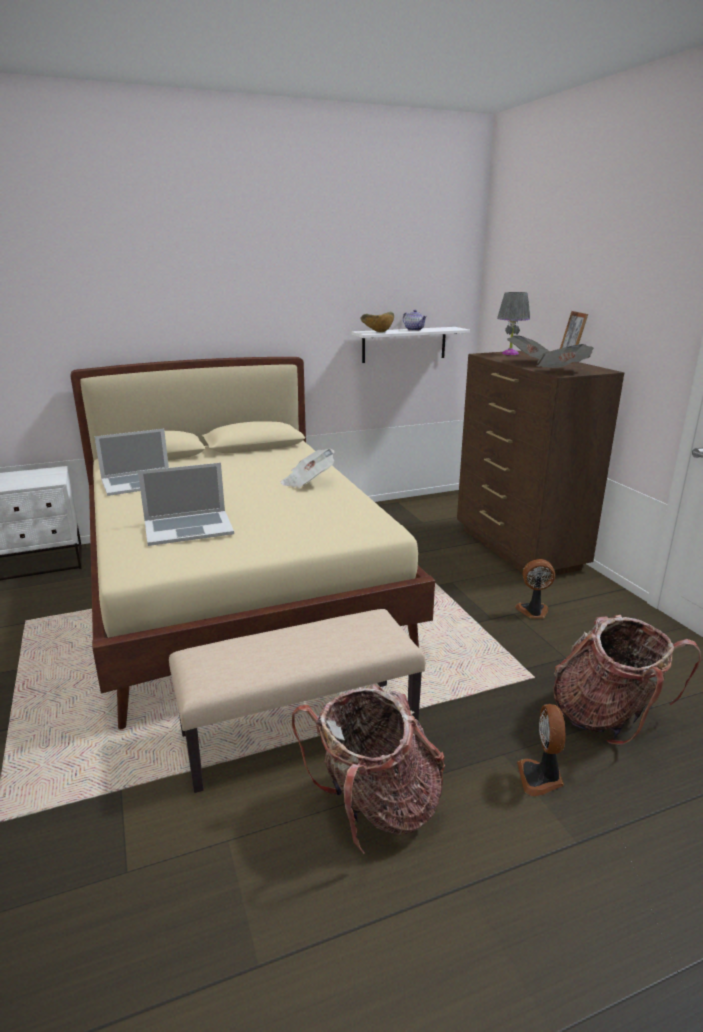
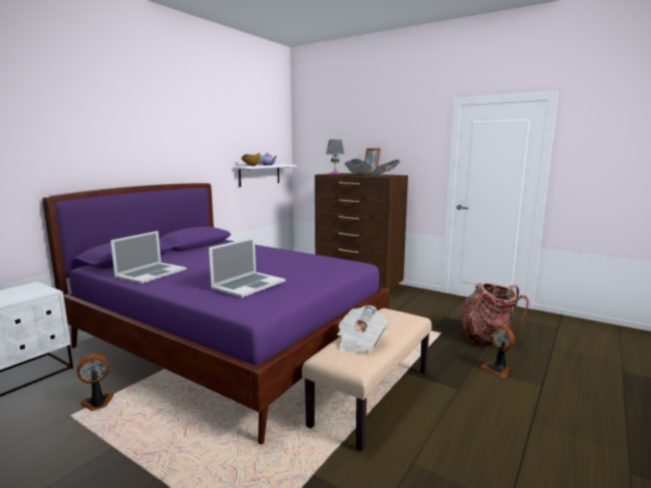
camera: 35 degrees left, 10 degrees down
beige bed [71,357,435,729] -> purple bed [42,183,390,444]
newspaper [281,449,335,488] -> newspaper moved to [337,305,388,353]
backpack [292,684,445,854] -> none
fan [515,559,555,619] -> fan moved to [77,353,114,411]

